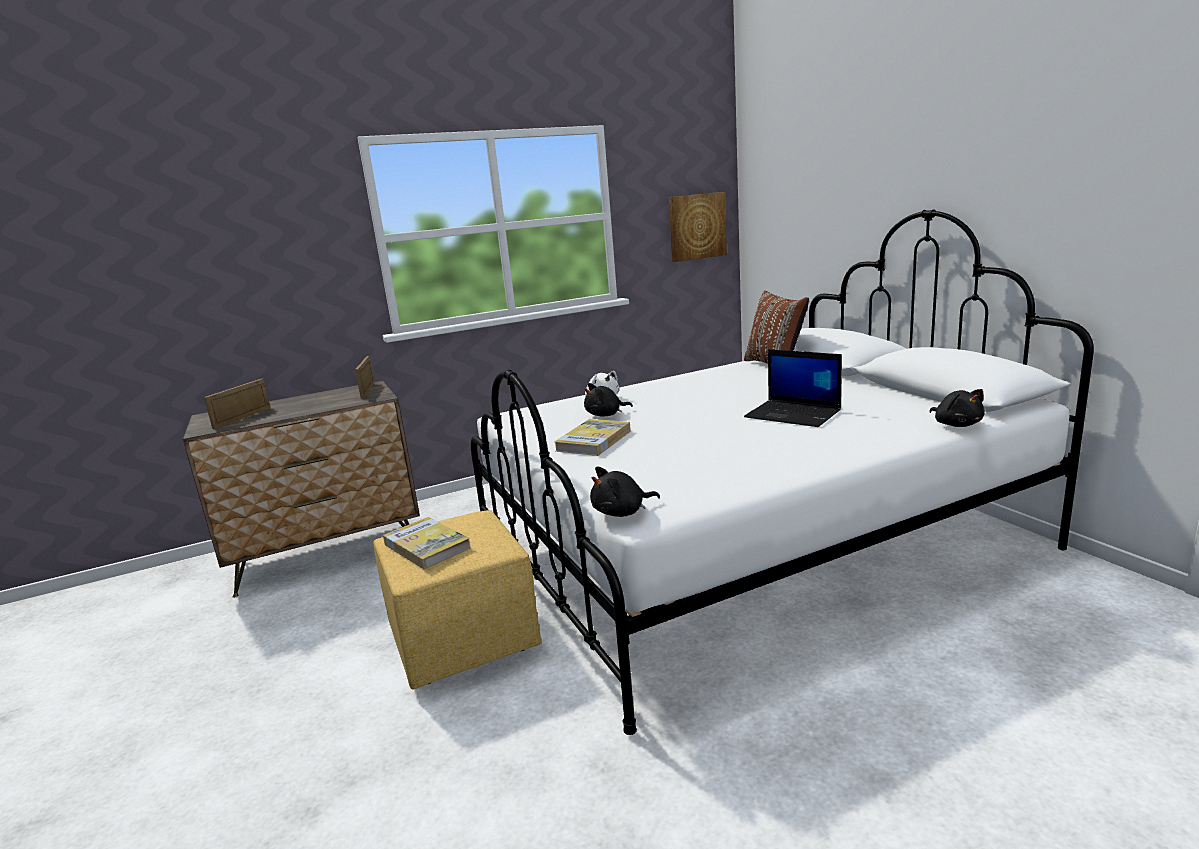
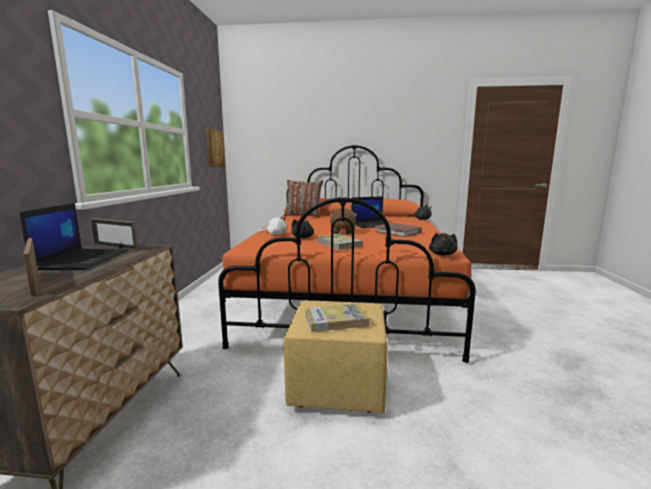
camera: 60 degrees left, 5 degrees down
white bed [471,210,1094,735] -> orange bed [218,145,476,363]
none -> laptop [19,203,128,270]
none -> brown plush toy [329,208,357,235]
none -> brown book [375,223,422,237]

